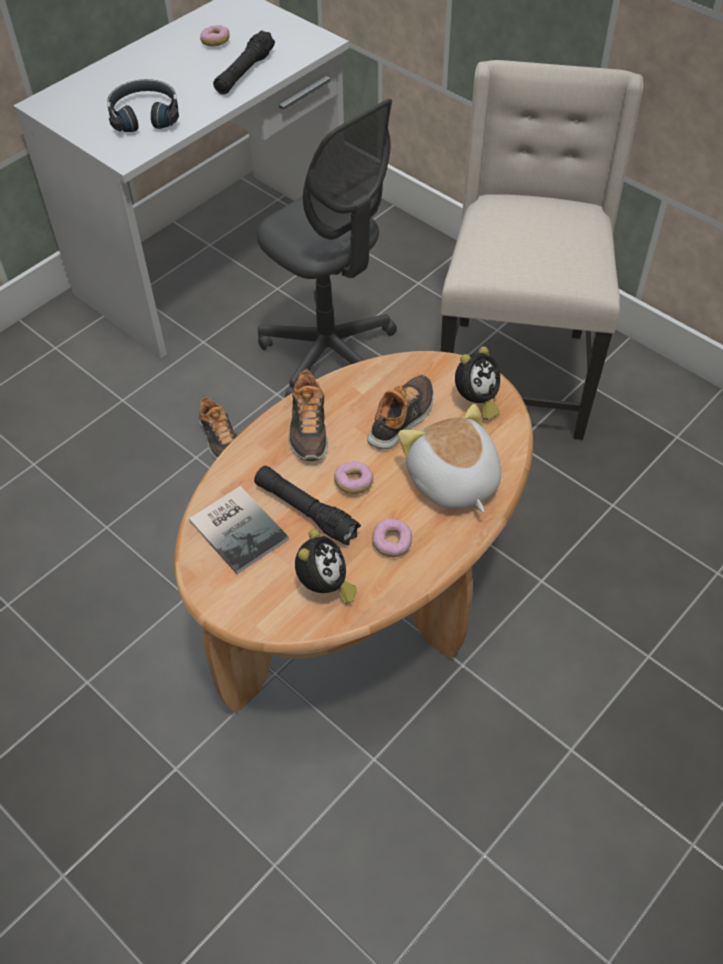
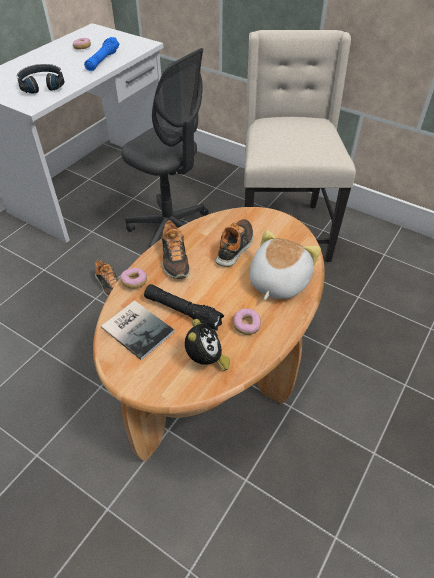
camera: 10 degrees left, 5 degrees down
black flashlight [213,30,275,95] -> blue flashlight [84,37,119,71]
donut [334,462,373,494] -> donut moved to [120,268,147,289]
plush toy [398,404,501,513] -> plush toy turned 60 degrees clockwise [250,230,321,300]
alarm clock [455,346,500,420] -> none

